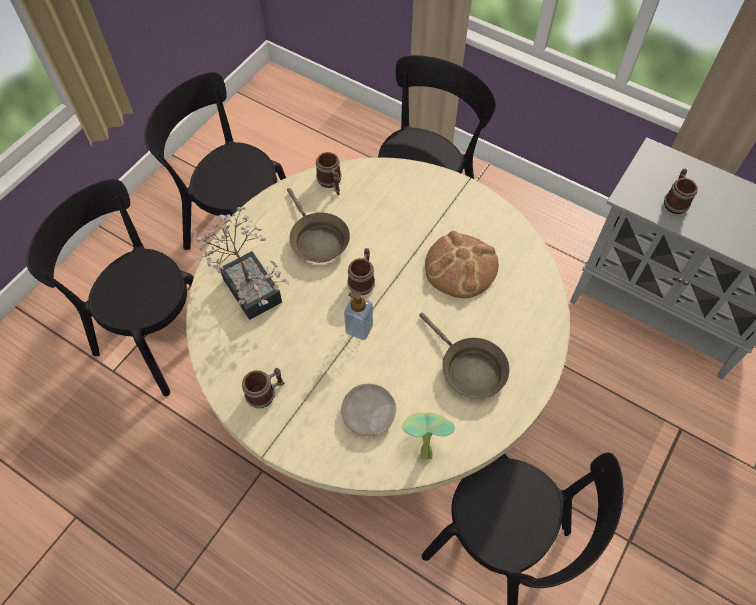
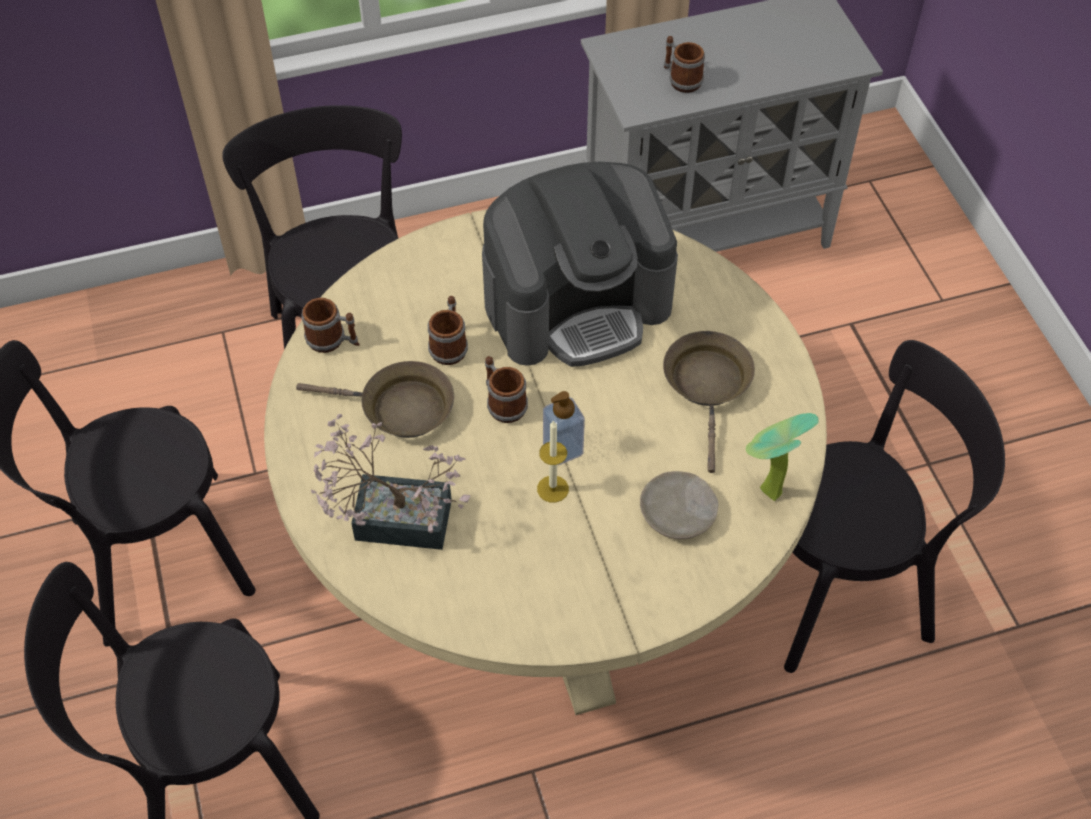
camera: 50 degrees left, 5 degrees down
mug [242,368,284,408] -> mug moved to [428,296,468,365]
brown frying pan [419,312,510,399] -> brown frying pan turned 90 degrees counterclockwise [663,331,755,473]
bread [425,231,499,299] -> coffee machine [482,162,678,367]
none -> candle [537,420,569,503]

